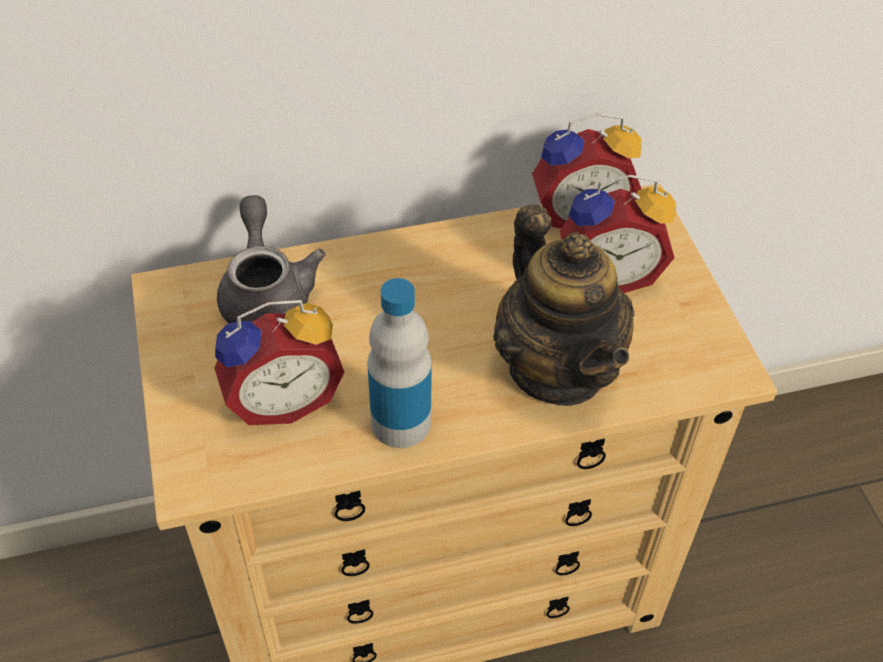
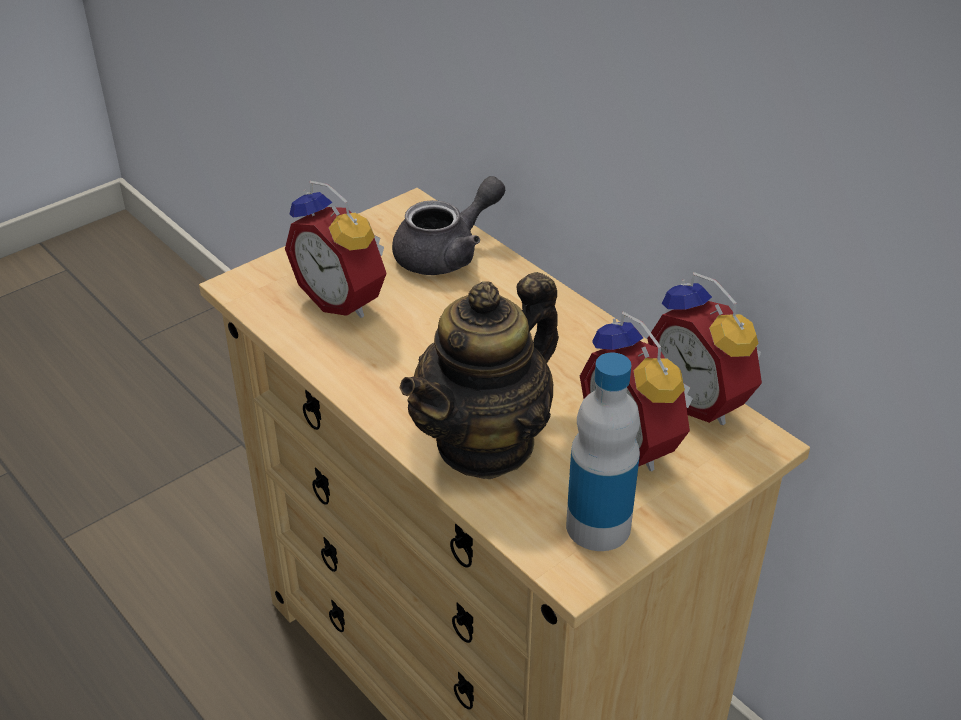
camera: 65 degrees right, 10 degrees down
bottle [367,278,432,448] -> bottle moved to [566,353,640,551]

